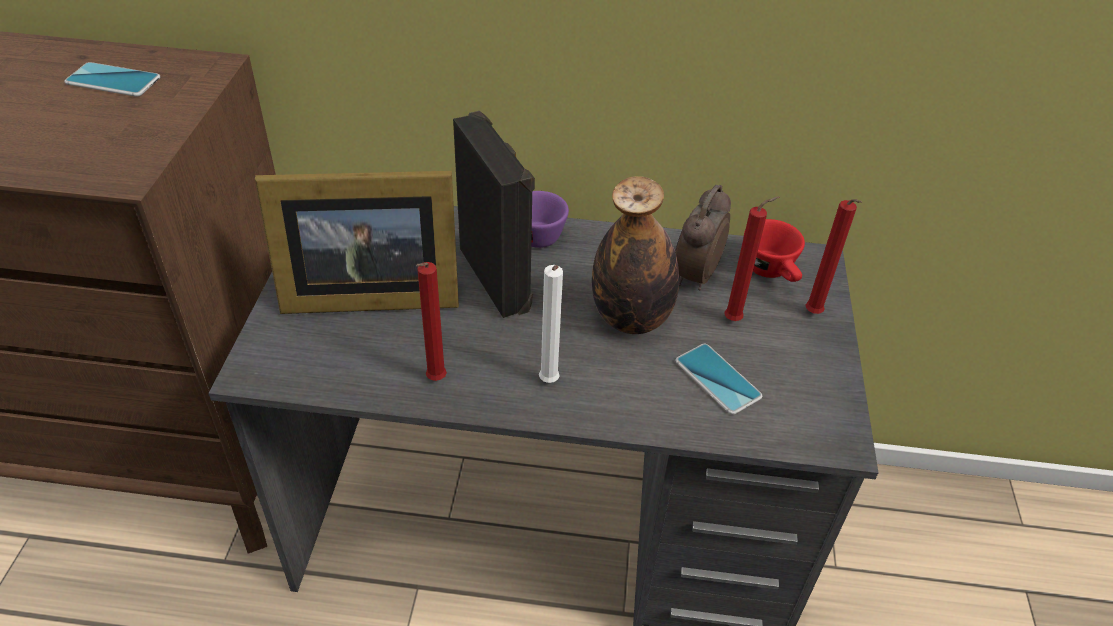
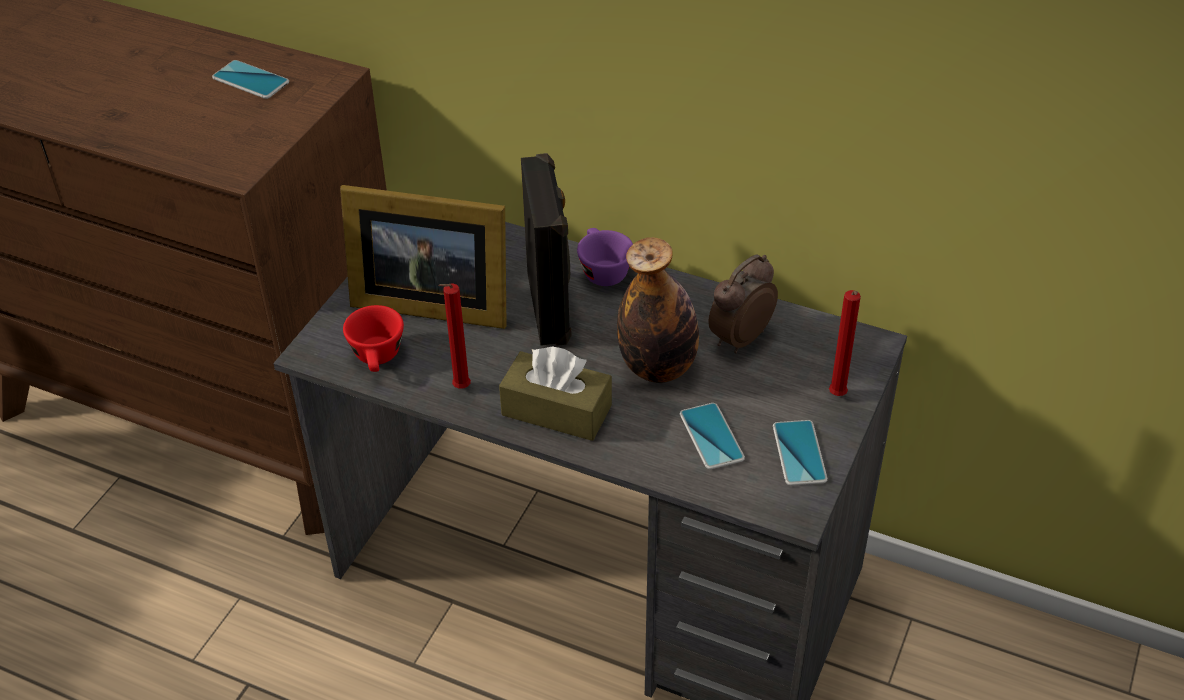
camera: 20 degrees right, 0 degrees up
white candle [539,265,563,383] -> brown tissue box [499,347,612,441]
red candle [724,196,779,321] -> none
red cup [744,219,805,282] -> red cup moved to [343,305,404,372]
none -> phone [773,420,827,486]

